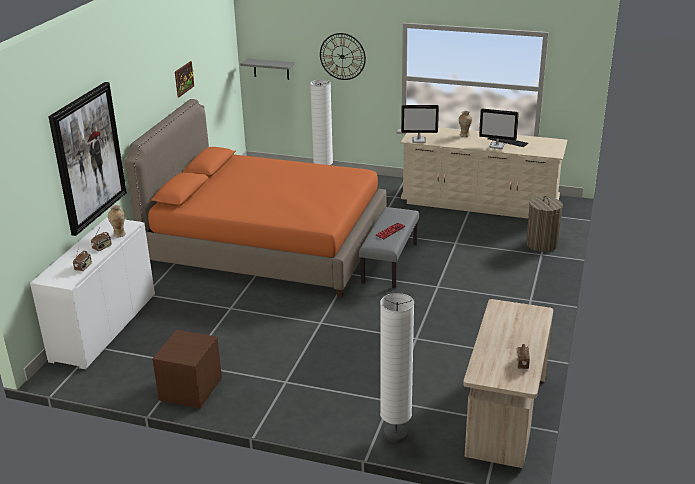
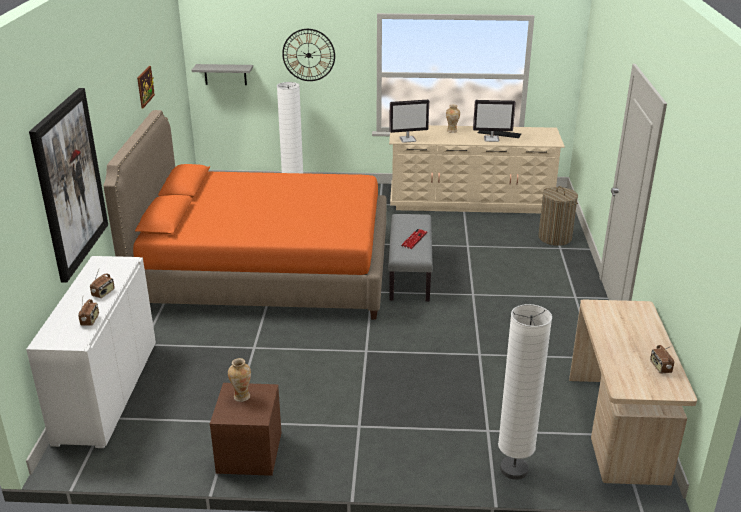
camera: 15 degrees left, 0 degrees up
vase [108,205,126,237] -> vase moved to [228,358,251,402]

